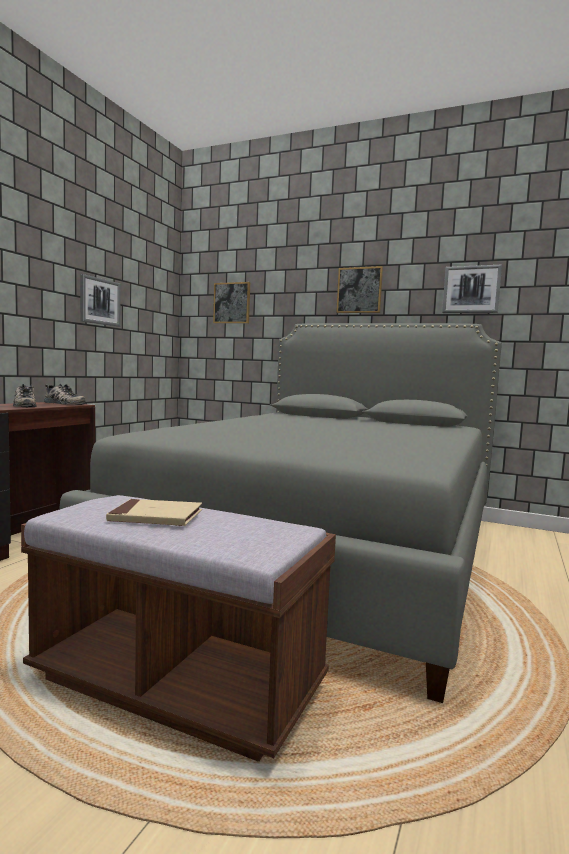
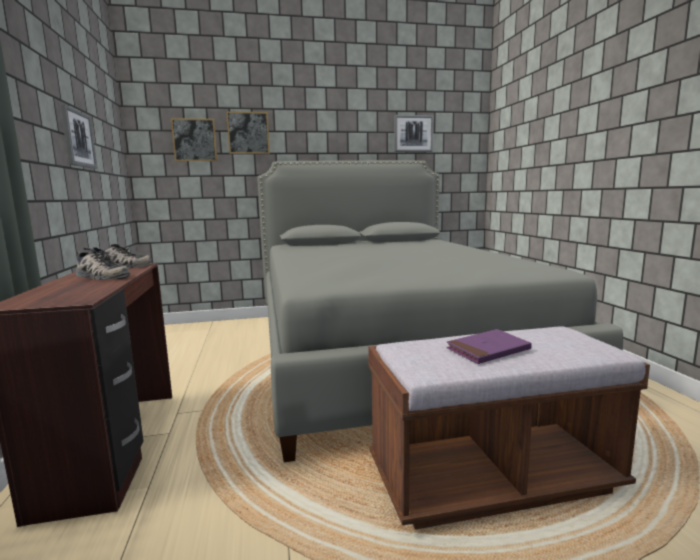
camera: 35 degrees left, 5 degrees up
beige book [106,499,202,526] -> purple book [446,329,532,364]
picture [336,266,383,313] -> picture moved to [226,111,270,154]

